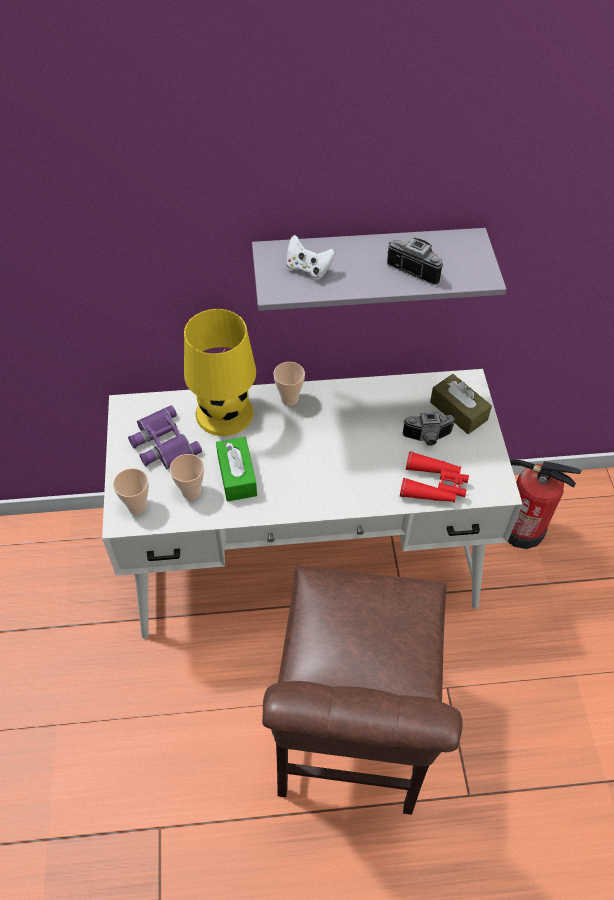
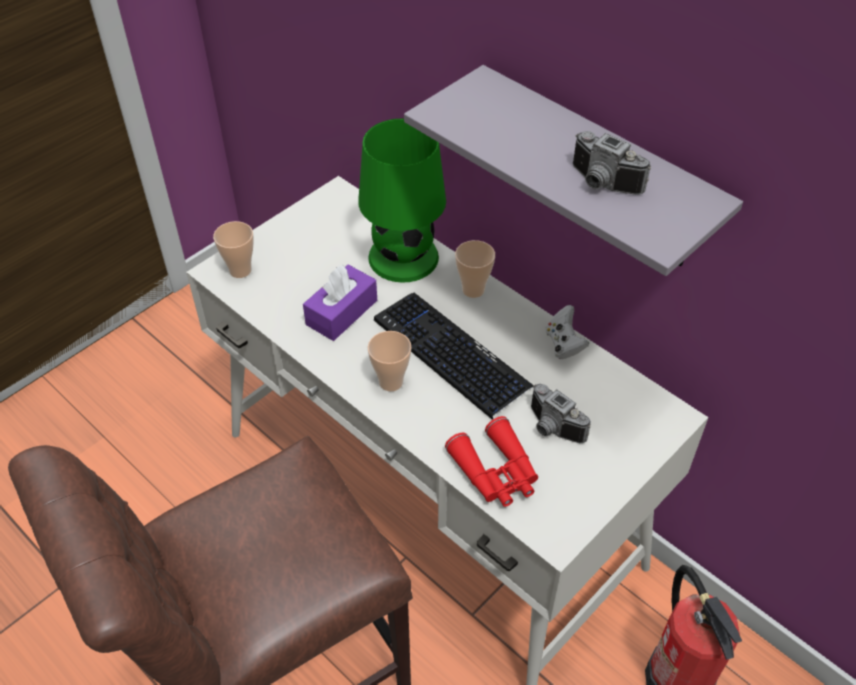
camera: 50 degrees right, 5 degrees down
purple binoculars [128,405,202,469] -> none
cup [170,454,204,500] -> cup moved to [368,331,411,391]
yellow table lamp [184,309,256,436] -> green table lamp [358,119,446,283]
green tissue box [216,437,257,502] -> purple tissue box [303,265,377,341]
white game controller [286,235,336,279] -> white game controller moved to [546,305,589,359]
camera [387,238,444,285] -> camera turned 135 degrees clockwise [573,131,651,195]
brown tissue box [430,374,492,434] -> none
none -> keyboard [374,293,533,420]

